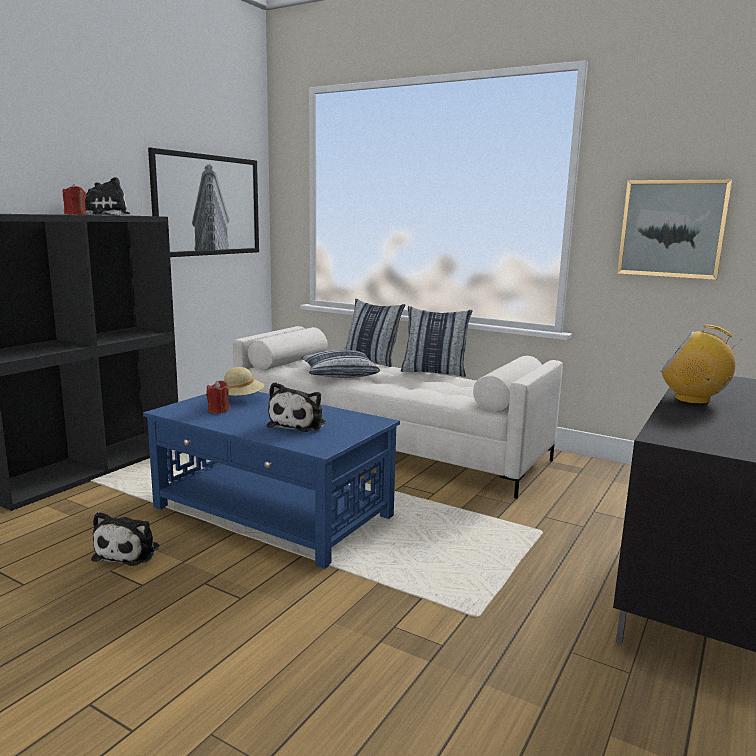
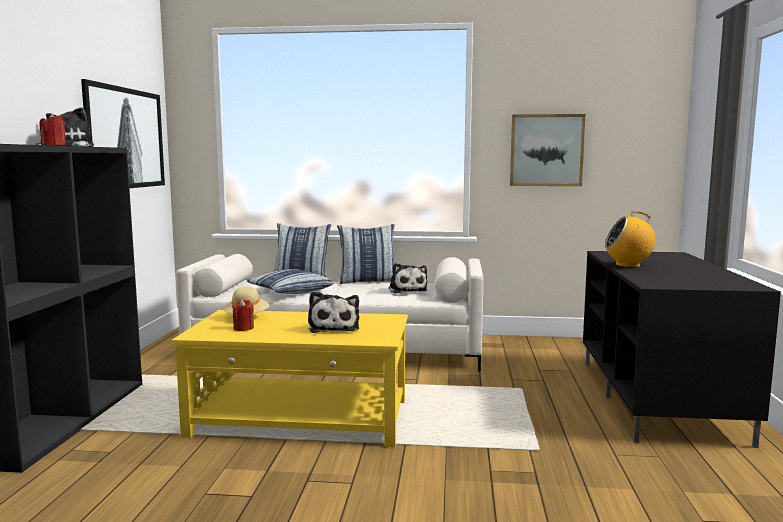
camera: 25 degrees left, 5 degrees down
plush toy [91,512,159,566] -> plush toy moved to [389,263,427,293]
blue coffee table [143,392,400,569] -> yellow coffee table [172,310,408,447]

